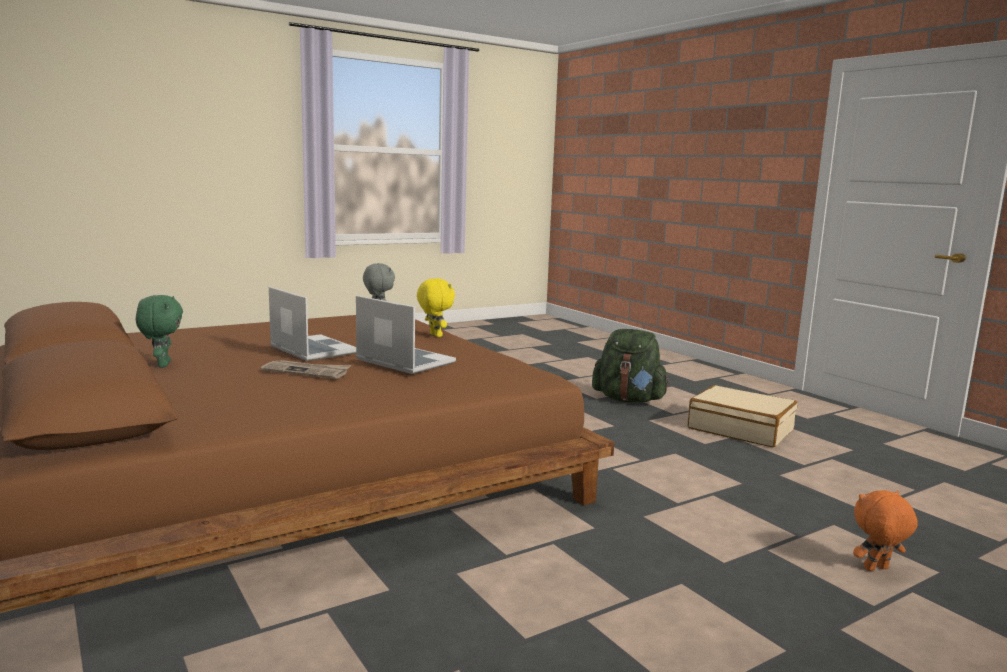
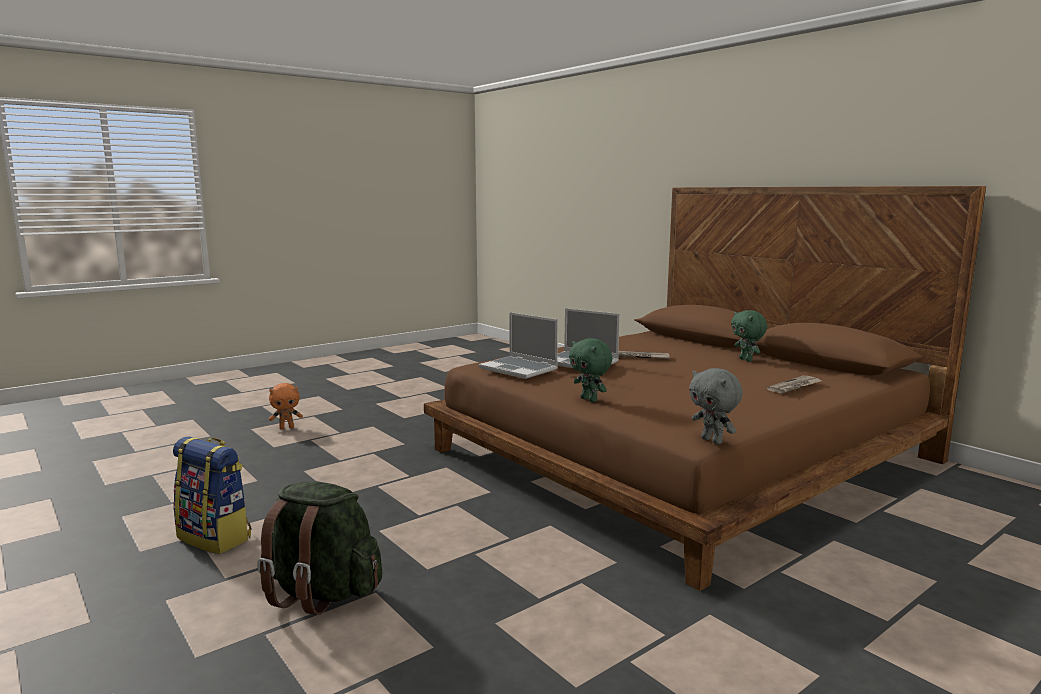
camera: 175 degrees right, 0 degrees up
laptop [269,287,356,361] -> laptop moved to [479,312,558,379]
yellow plush toy [417,278,455,337] -> green plush toy [569,338,612,402]
beige suitcase [688,385,797,447] -> backpack [173,437,252,554]
none -> newspaper [767,376,821,394]

